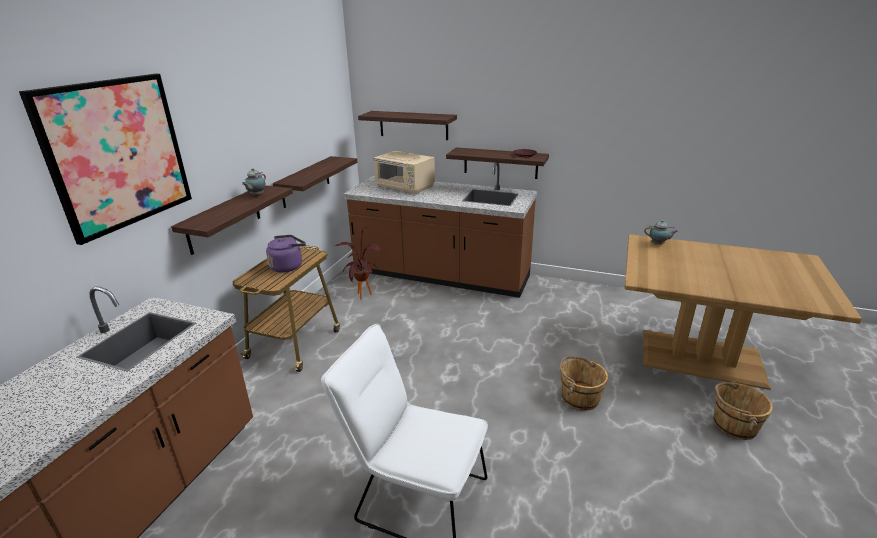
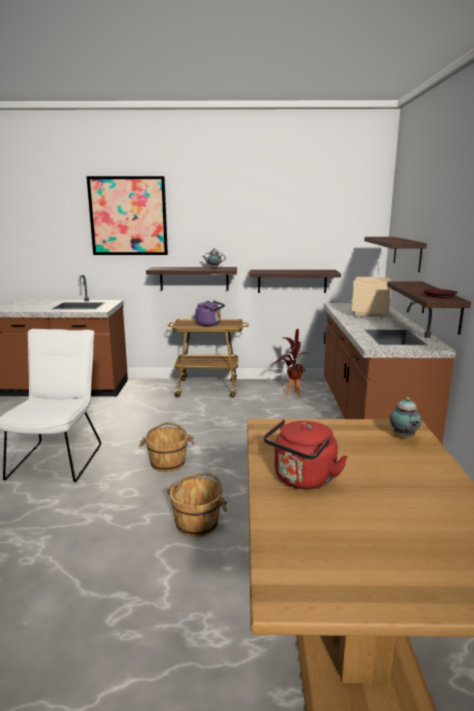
camera: 70 degrees right, 10 degrees down
brown bucket [714,381,773,440] -> brown bucket moved to [140,422,195,472]
none -> red kettle [264,419,347,489]

